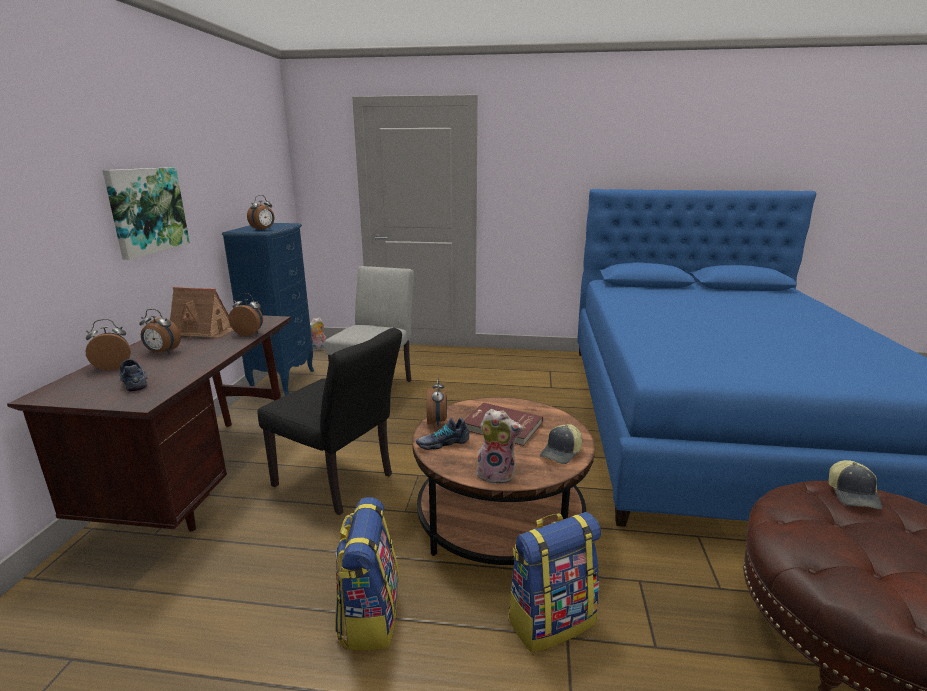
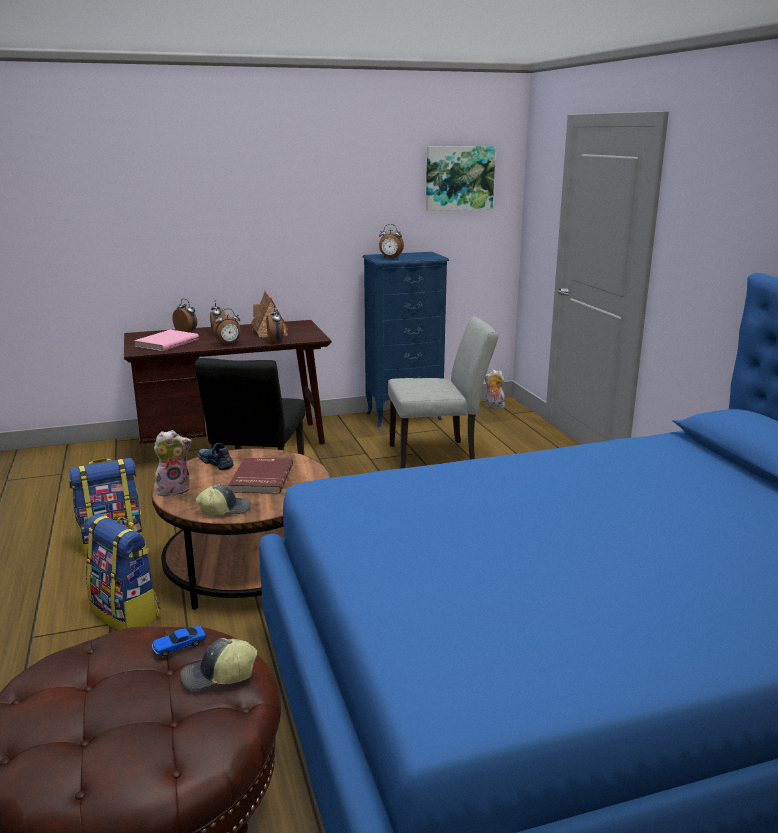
camera: 65 degrees right, 0 degrees up
picture [103,167,190,260] -> picture moved to [426,146,496,211]
shoe [120,359,148,392] -> pink book [134,330,199,351]
alarm clock [427,378,447,427] -> alarm clock moved to [213,309,241,345]
plush toy [477,409,523,484] -> plush toy turned 105 degrees counterclockwise [154,430,192,496]
cap [540,424,582,464] -> cap turned 150 degrees clockwise [196,484,251,515]
none -> toy car [152,626,207,656]

